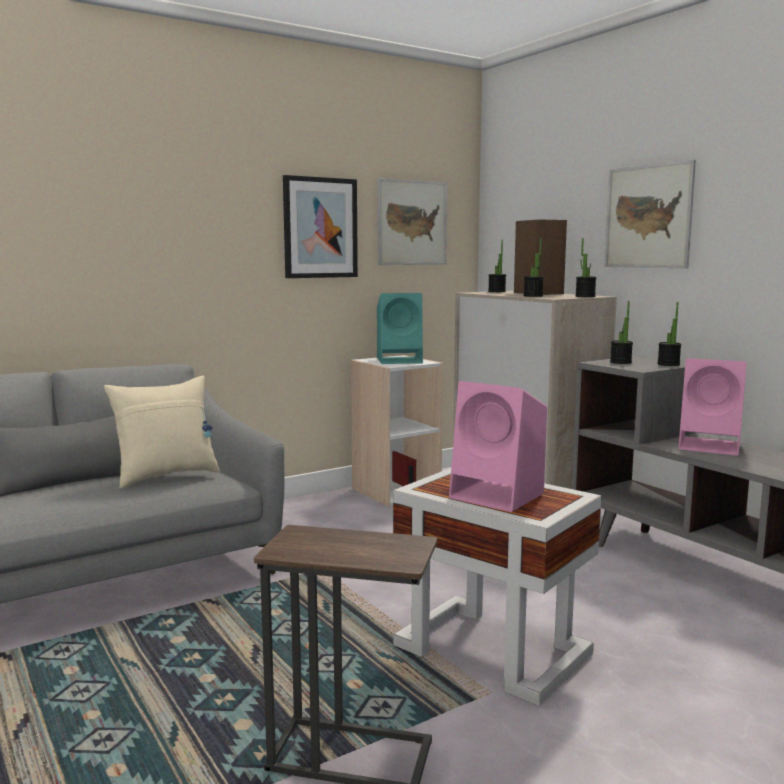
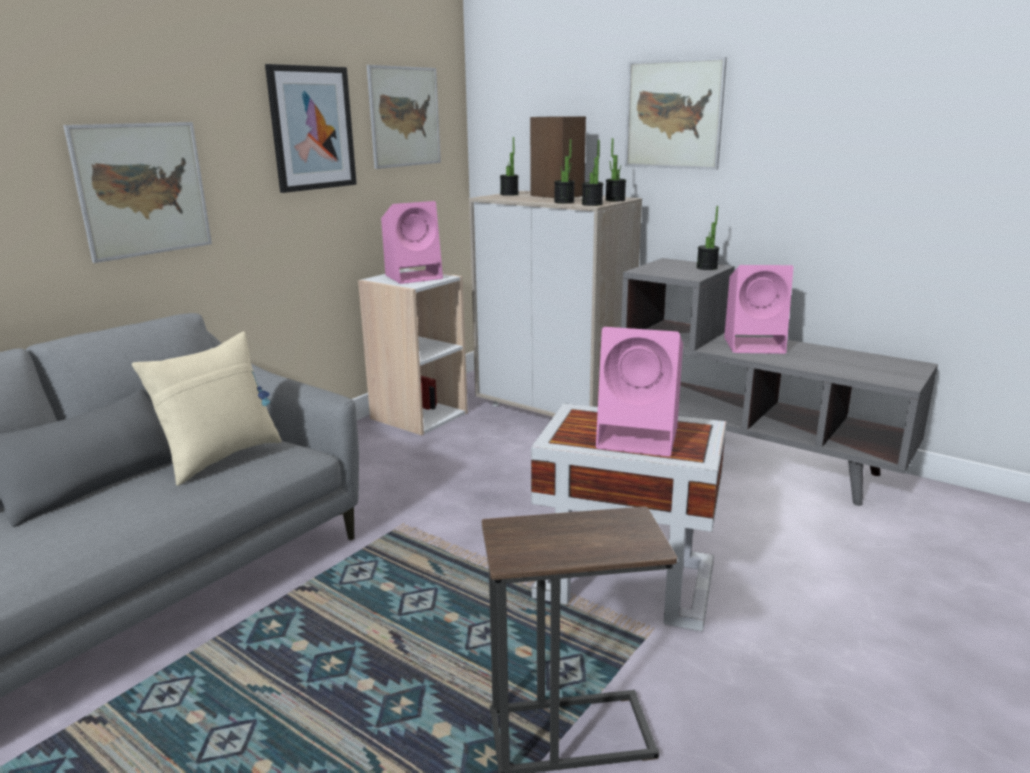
camera: 20 degrees left, 10 degrees up
turquoise speaker [377,293,423,364] -> pink speaker [381,201,443,284]
potted plant [610,301,633,364] -> potted plant moved to [582,140,603,206]
none -> picture [63,122,212,263]

